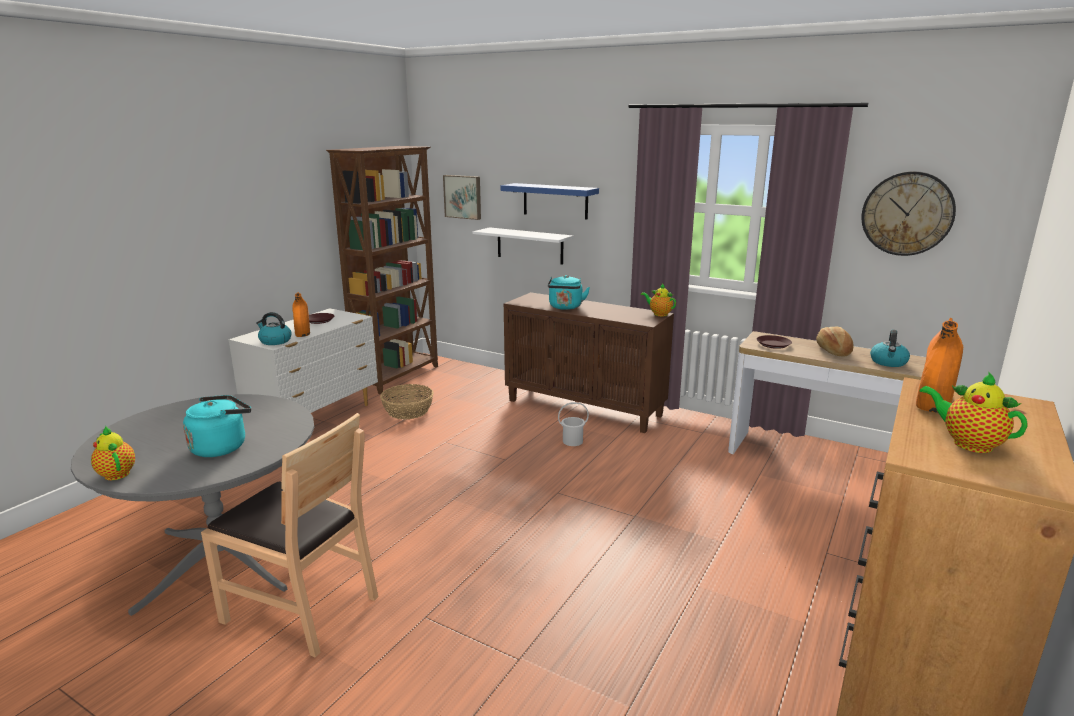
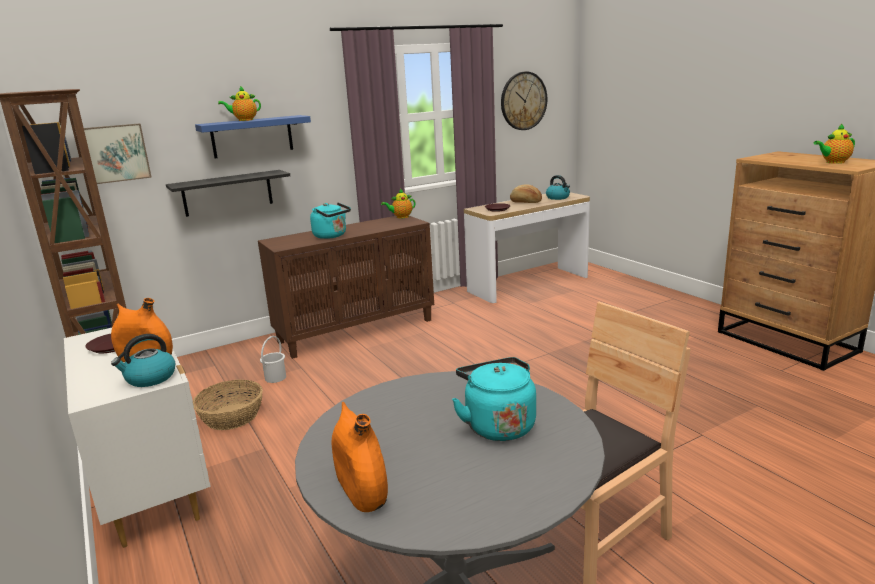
camera: 60 degrees left, 0 degrees up
teapot [91,426,135,480] -> teapot moved to [218,86,261,121]
white shelf [473,227,574,265] -> black shelf [166,170,290,217]
white bucket [558,402,589,446] -> white bucket moved to [260,336,286,383]
orange vase [916,318,963,413] -> orange vase moved to [331,402,388,512]

